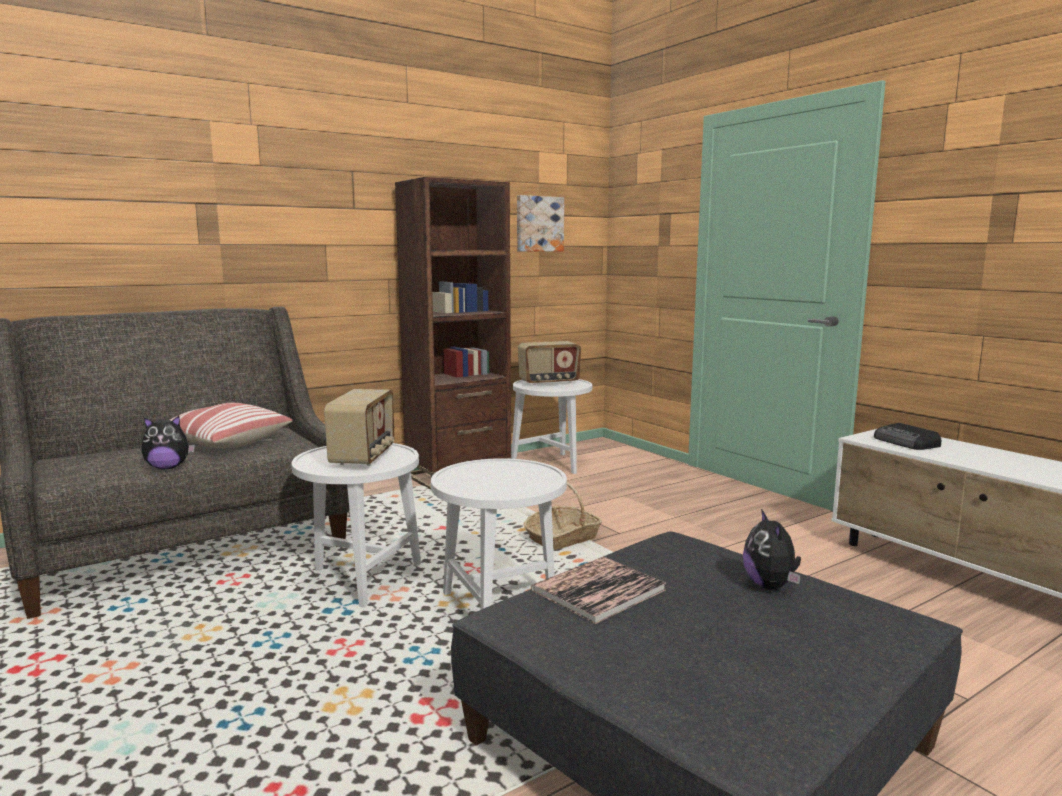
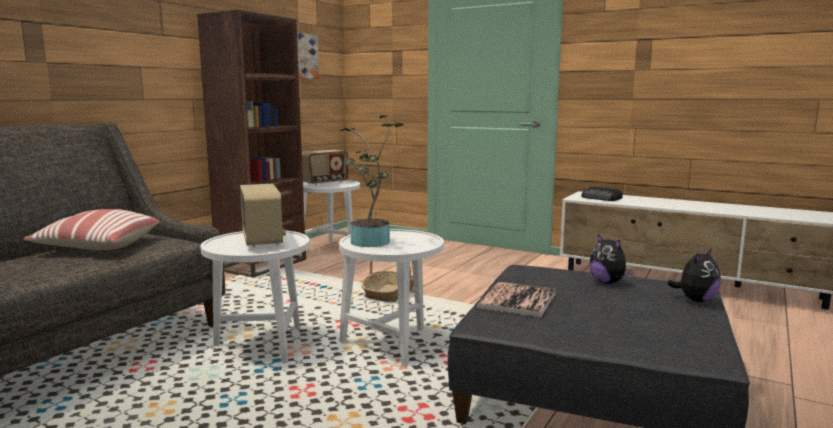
camera: 25 degrees left, 0 degrees up
plush toy [142,416,195,469] -> plush toy moved to [667,248,721,302]
none -> potted plant [338,115,404,247]

